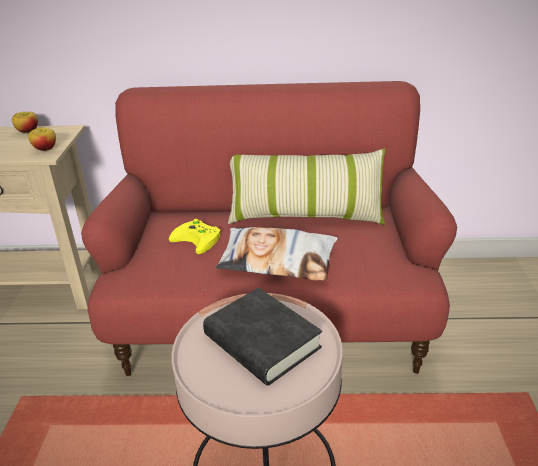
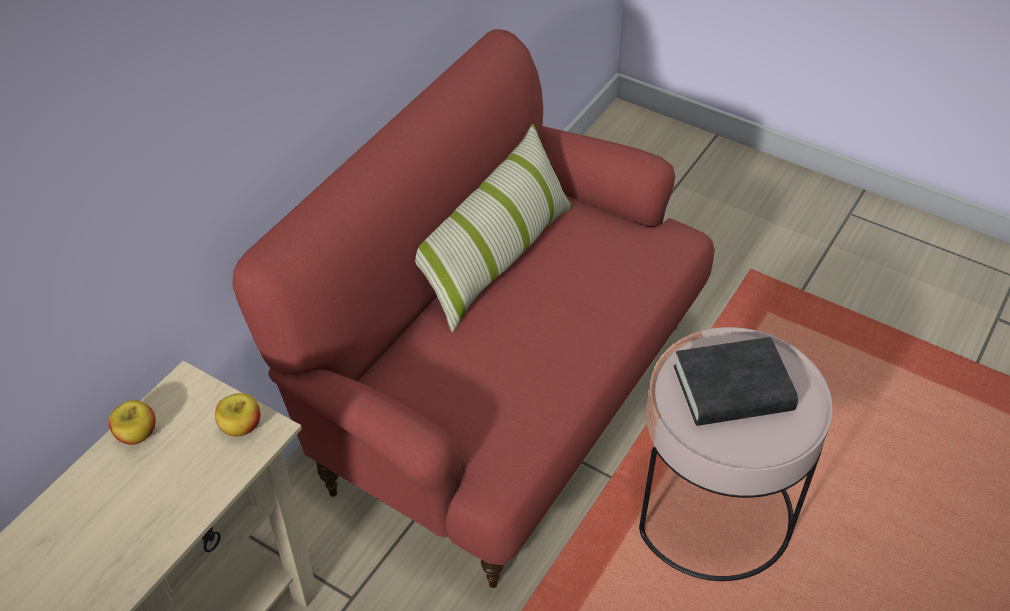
camera: 60 degrees left, 15 degrees up
yellow game controller [169,219,220,254] -> none
pillow [216,227,338,281] -> none

